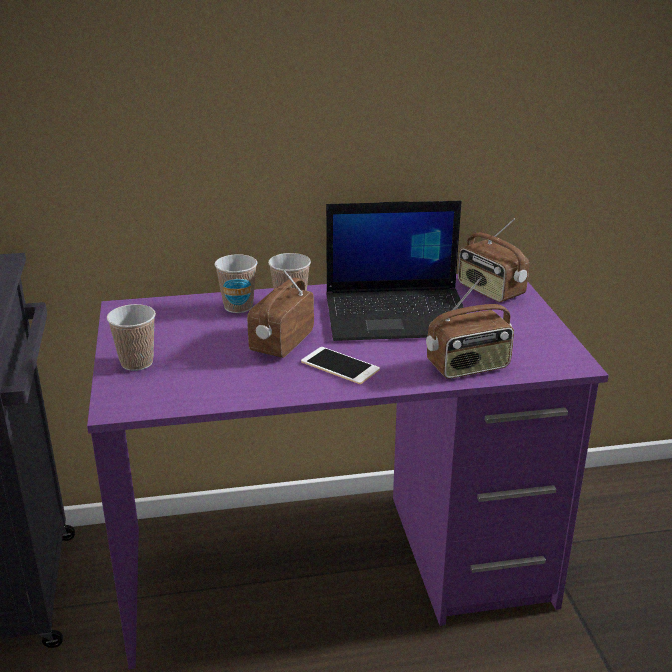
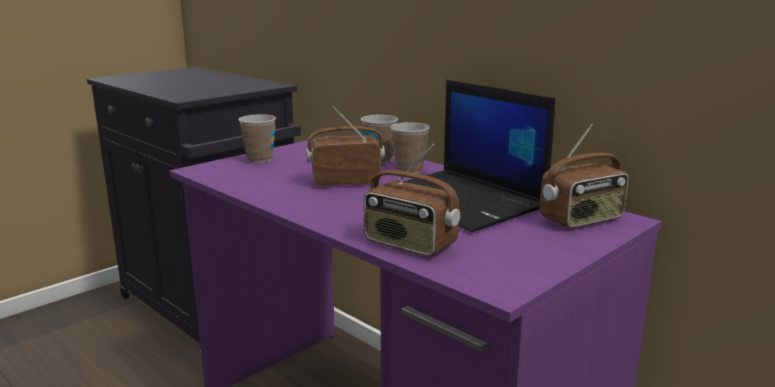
camera: 55 degrees right, 10 degrees down
phone [301,347,380,384] -> none
radio [458,219,529,302] -> radio turned 135 degrees counterclockwise [540,124,629,228]

